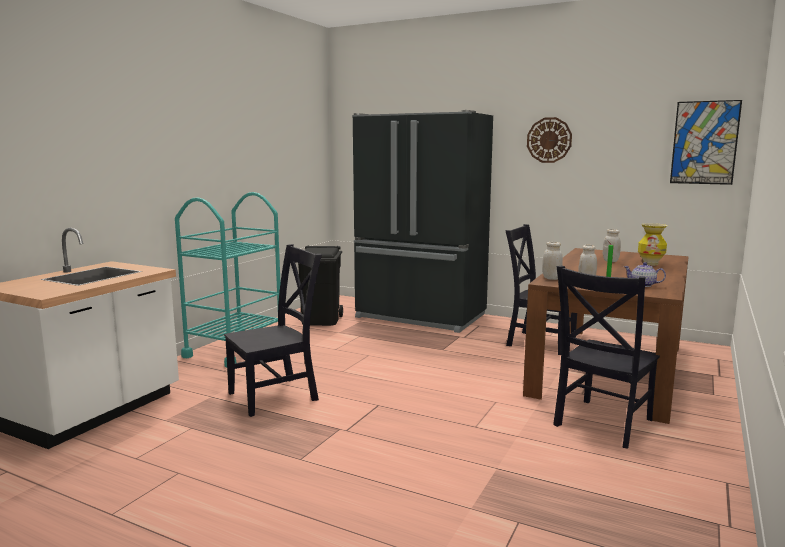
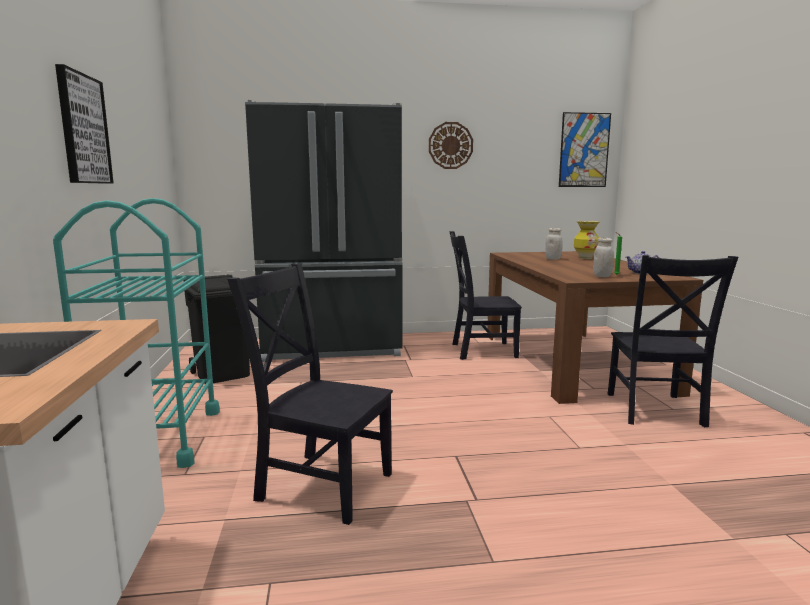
camera: 35 degrees left, 0 degrees up
black chair [224,244,322,417] -> black chair turned 90 degrees counterclockwise [227,263,393,525]
white jar [542,242,563,280] -> none
none -> picture [55,64,114,184]

